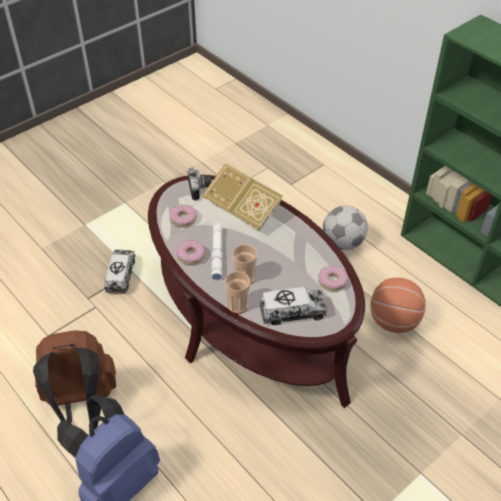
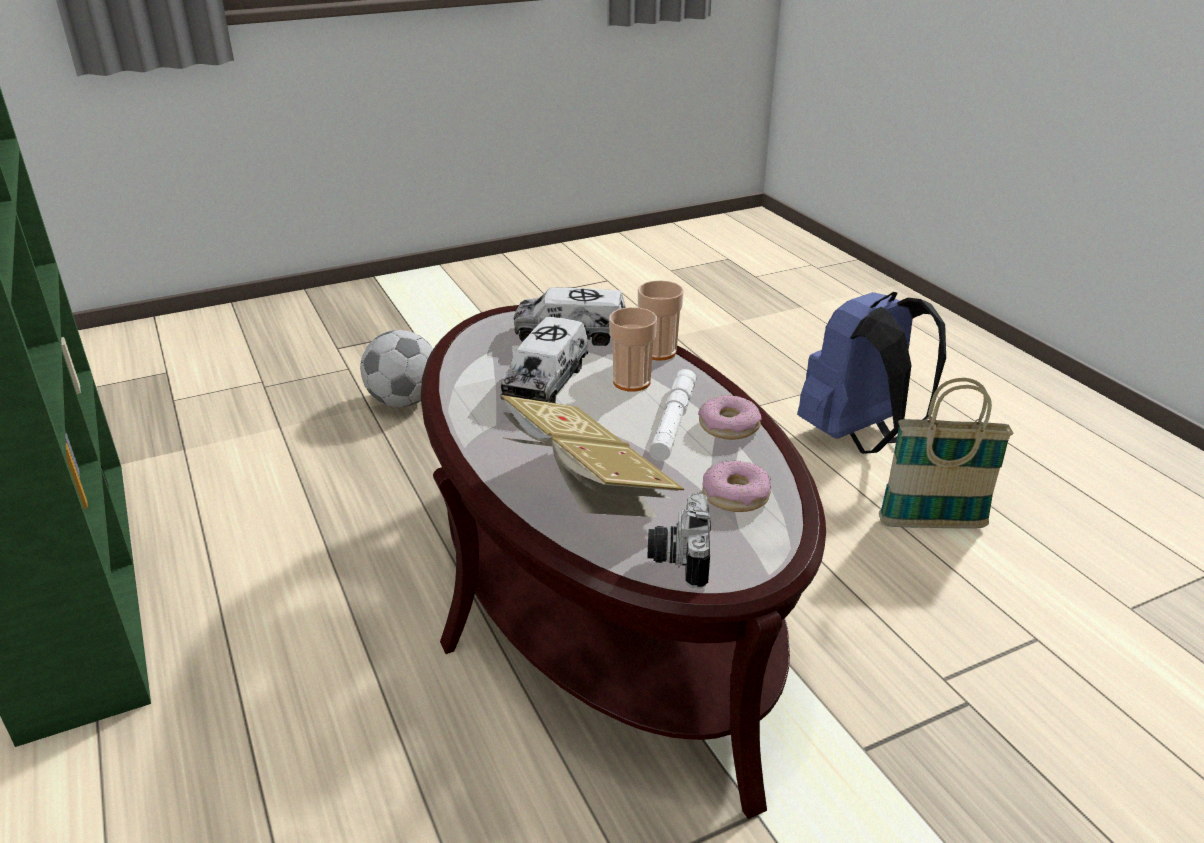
camera: 165 degrees left, 15 degrees down
brown backpack [33,330,116,424] -> basket [879,378,1014,528]
toy truck [105,250,135,294] -> toy truck moved to [500,317,588,403]
donut [318,266,348,292] -> none
football [323,206,368,250] -> football moved to [360,330,433,407]
basketball [370,278,426,333] -> none

